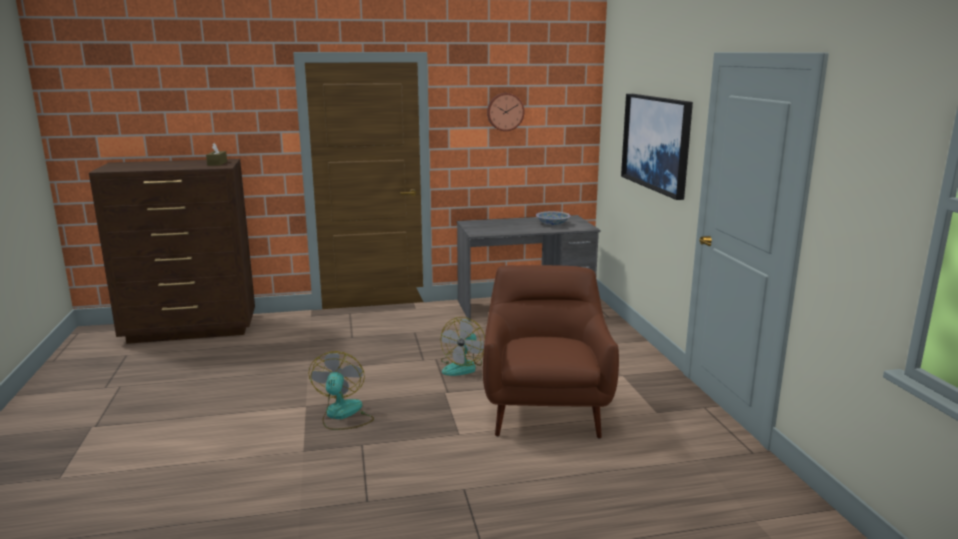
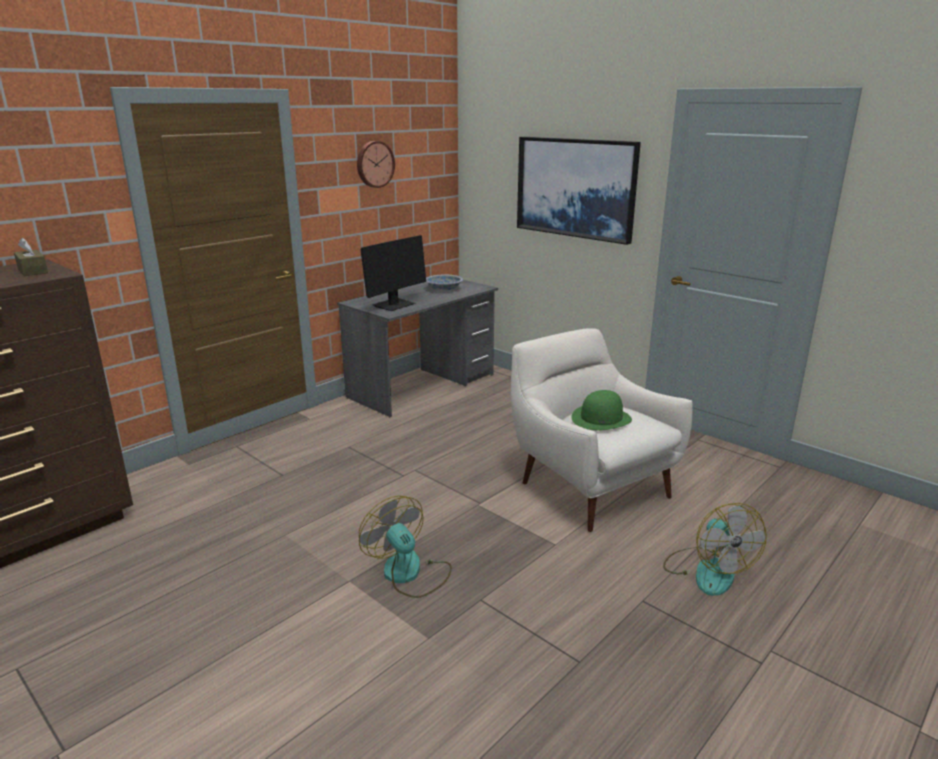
camera: 35 degrees left, 5 degrees up
fan [440,317,485,376] -> fan moved to [663,503,767,596]
brown armchair [483,265,619,438] -> white armchair [511,328,693,532]
none -> monitor [361,235,426,311]
none -> green hat [571,390,632,430]

